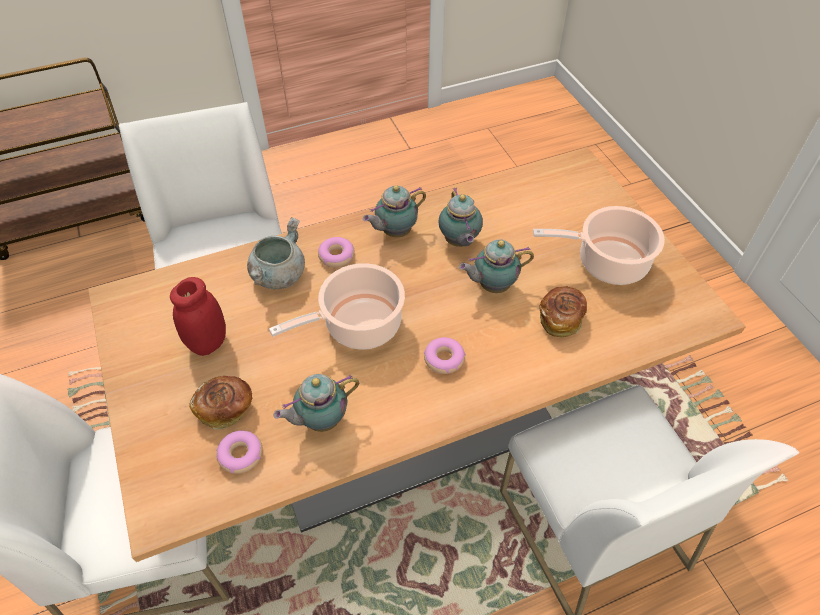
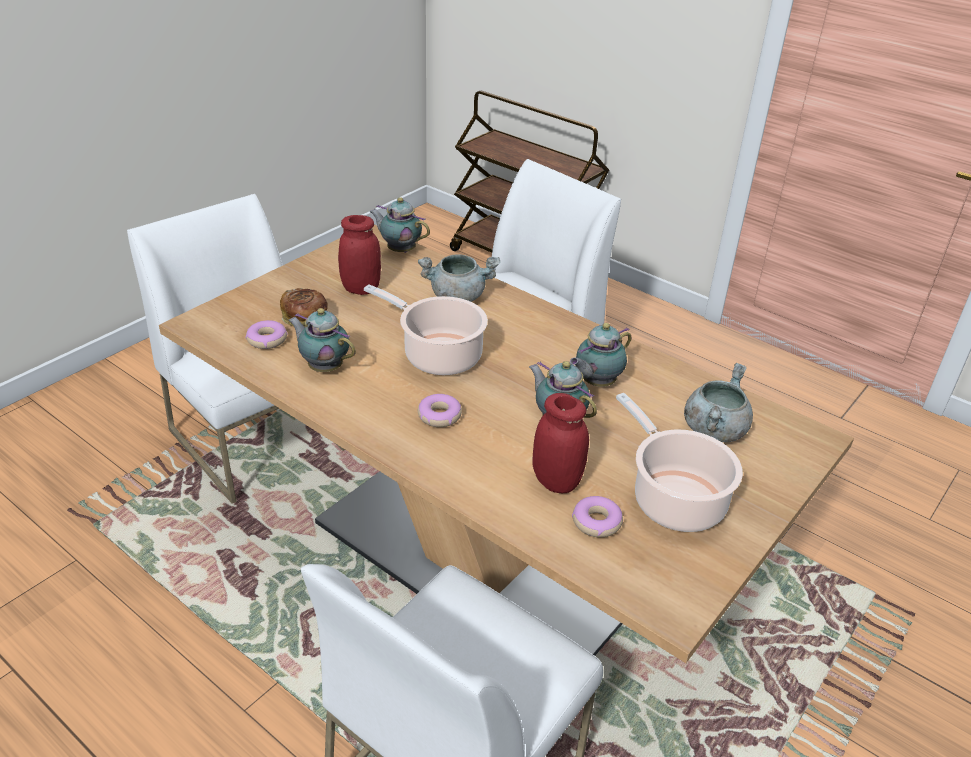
camera: 60 degrees right, 15 degrees down
donut [318,237,355,267] -> donut moved to [572,496,623,537]
teapot [363,185,426,237] -> teapot moved to [370,197,430,253]
bread [539,286,587,338] -> red jar [533,393,589,493]
none -> grey cooking pot [684,363,753,442]

